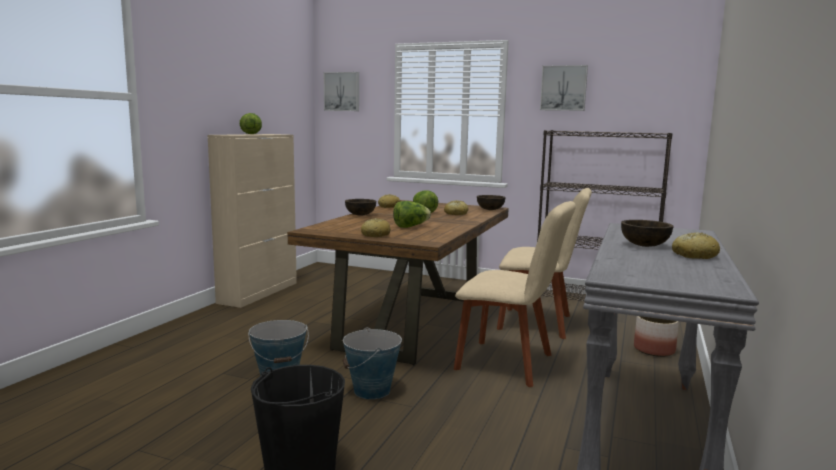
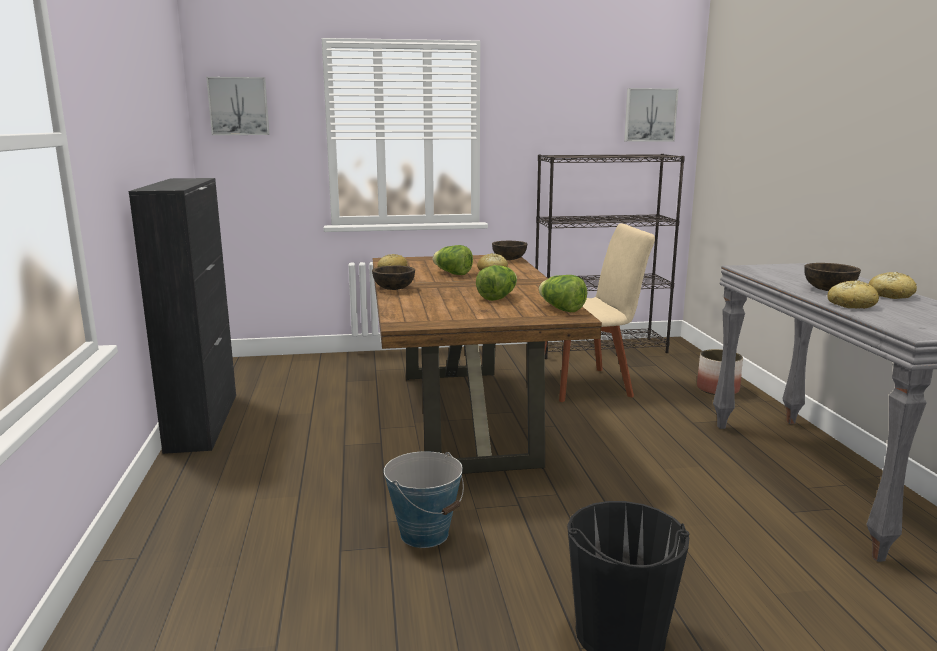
camera: 30 degrees left, 5 degrees up
beige cabinet [207,134,297,308] -> black cabinet [129,178,236,454]
lettuce [240,113,262,134] -> lettuce moved to [539,275,587,312]
bucket [343,327,402,399] -> none
bread [361,218,391,237] -> bread moved to [827,280,879,309]
beige chair [454,201,576,387] -> none
picture [540,65,588,111] -> picture moved to [624,88,679,142]

